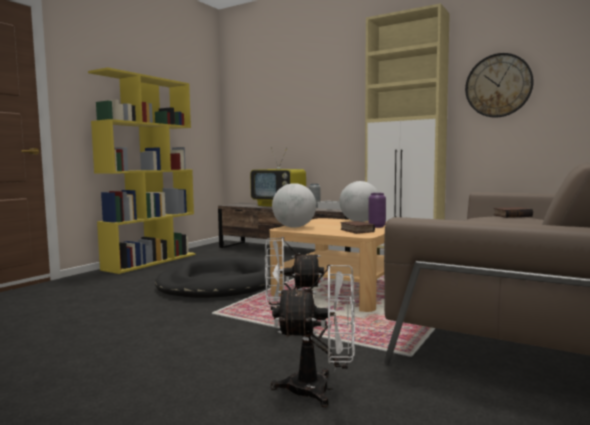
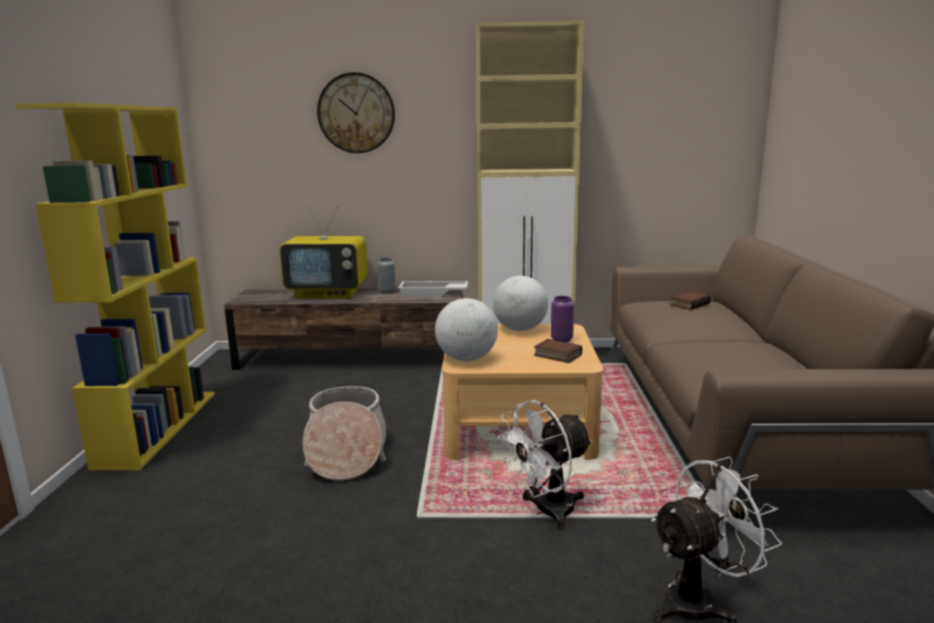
camera: 30 degrees left, 10 degrees up
black dog bed [155,256,271,298] -> basket [303,386,386,480]
wall clock [465,53,534,118] -> wall clock moved to [317,72,395,153]

